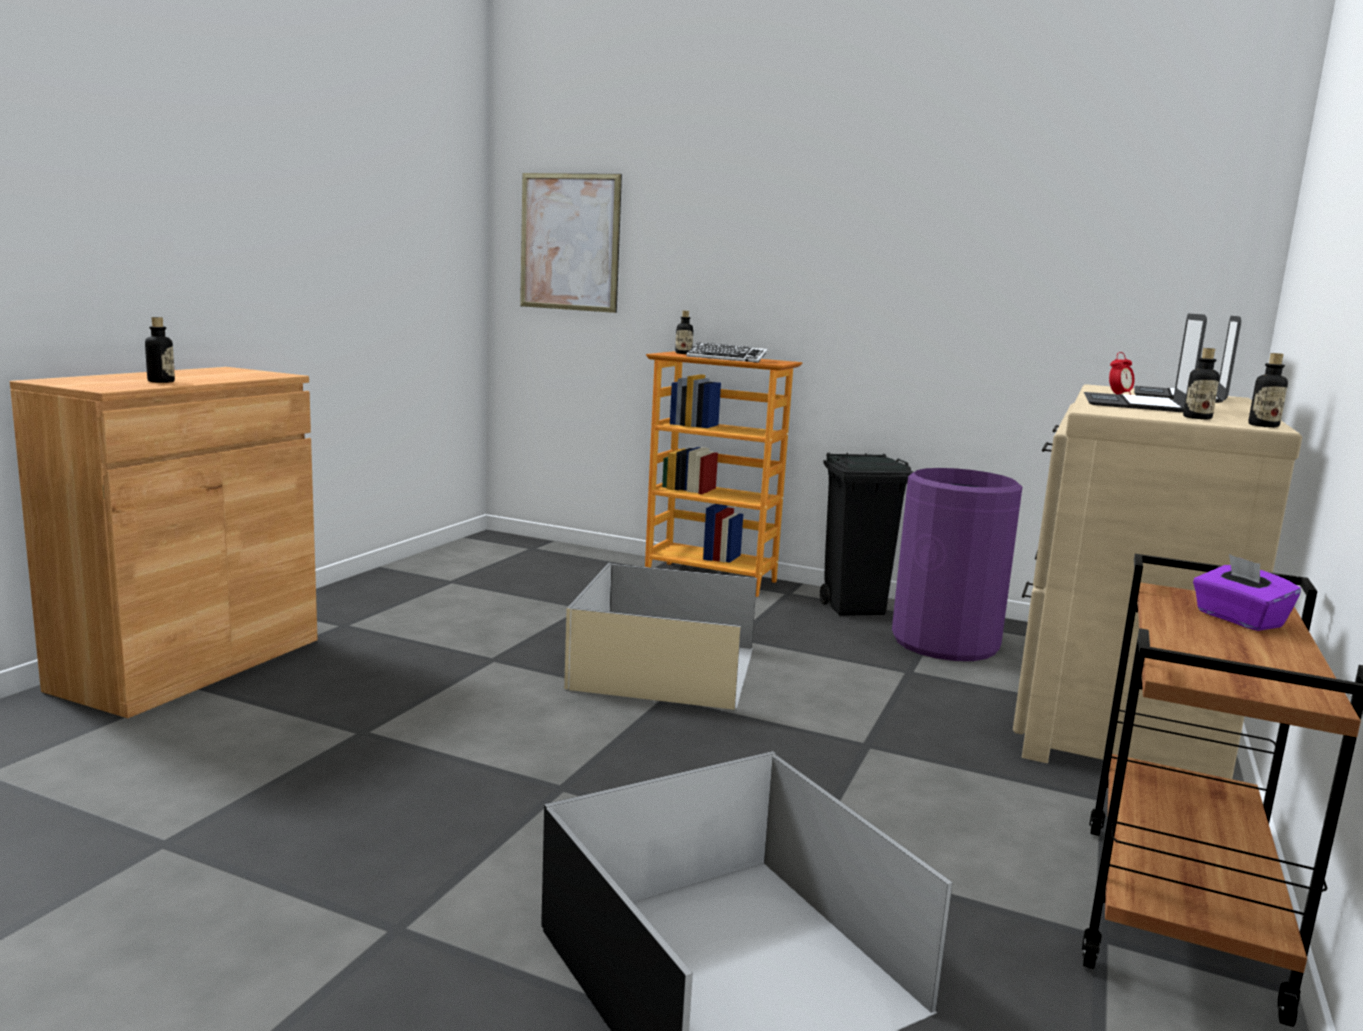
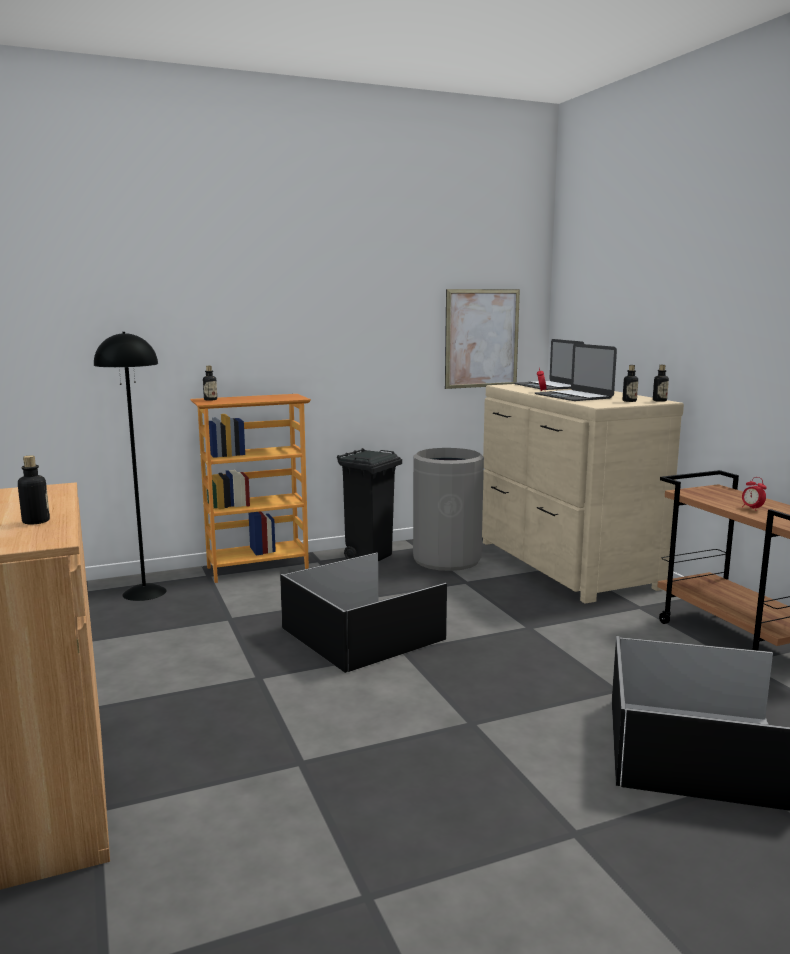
camera: 45 degrees left, 0 degrees up
picture [520,173,622,313] -> picture moved to [445,289,520,389]
beige storage box [564,562,757,710] -> black storage box [280,552,447,673]
keyboard [686,342,768,363] -> none
purple trash can [892,468,1022,661] -> grey trash can [413,448,484,571]
purple tissue box [1193,554,1301,631] -> none
none -> black floor lamp [94,332,167,601]
none -> alarm clock [742,477,767,511]

